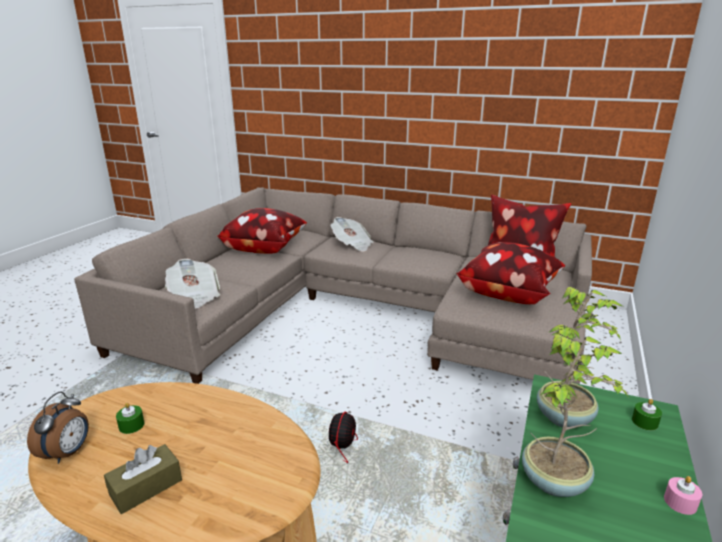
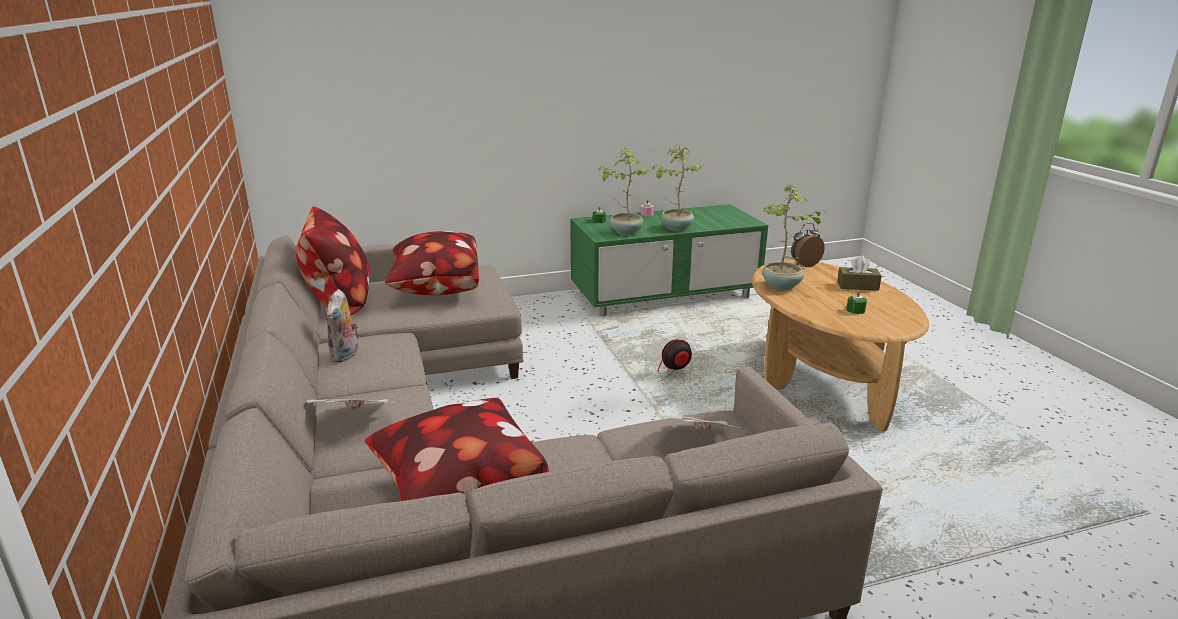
camera: 130 degrees left, 0 degrees up
alarm clock [27,392,89,464] -> alarm clock moved to [791,223,825,267]
none -> plush toy [326,289,358,362]
none -> potted plant [762,184,827,290]

